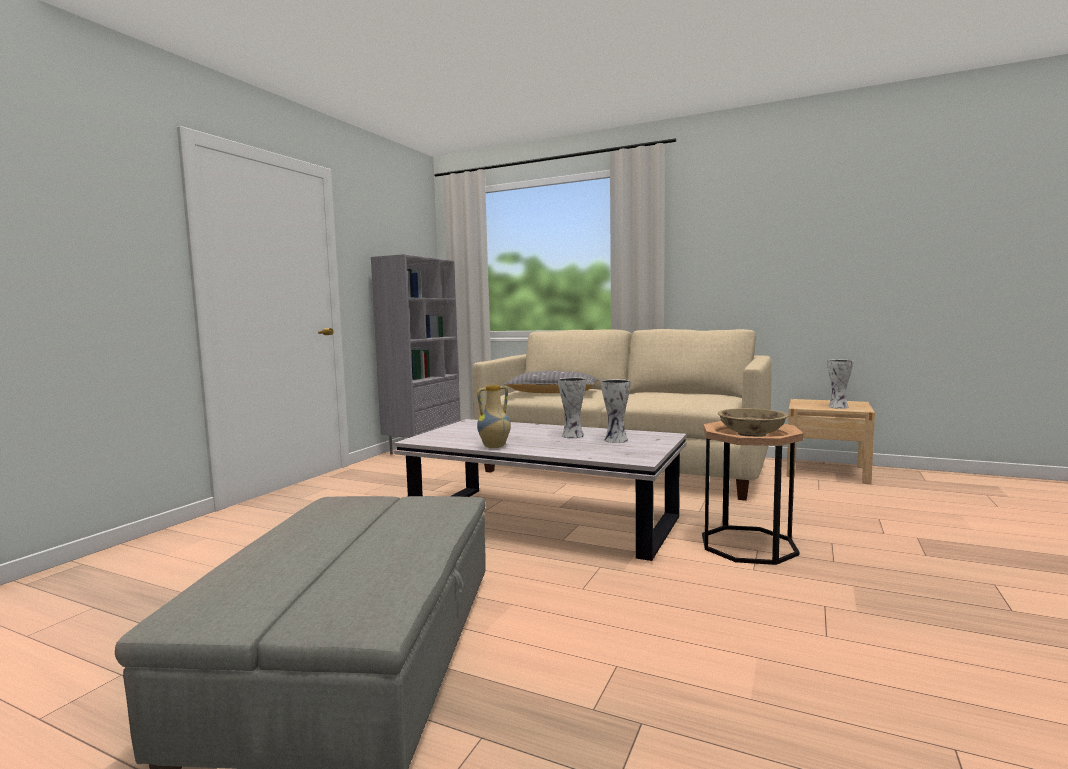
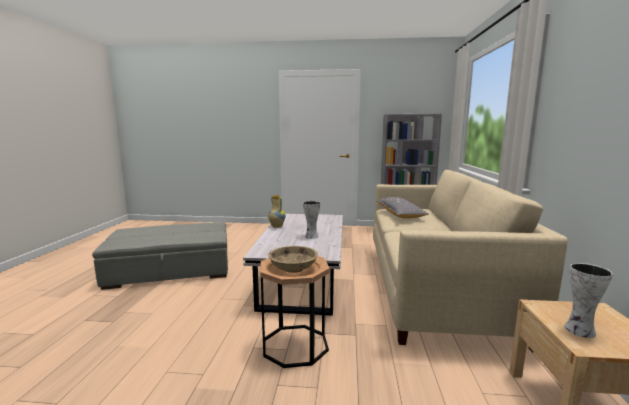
camera: 70 degrees right, 5 degrees up
vase [601,379,631,443] -> none

